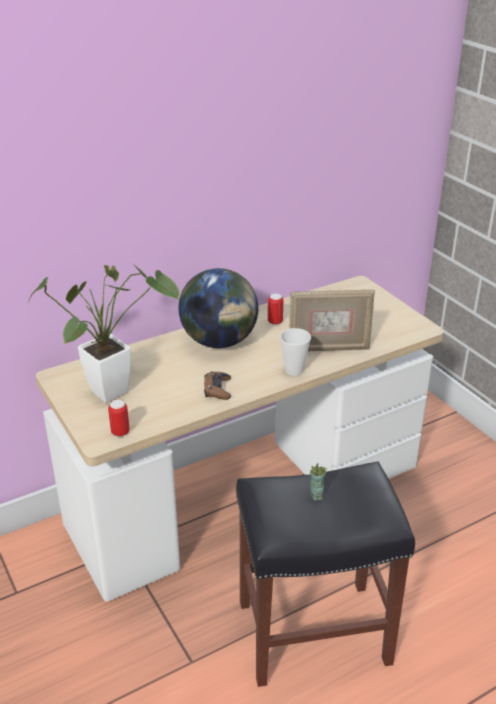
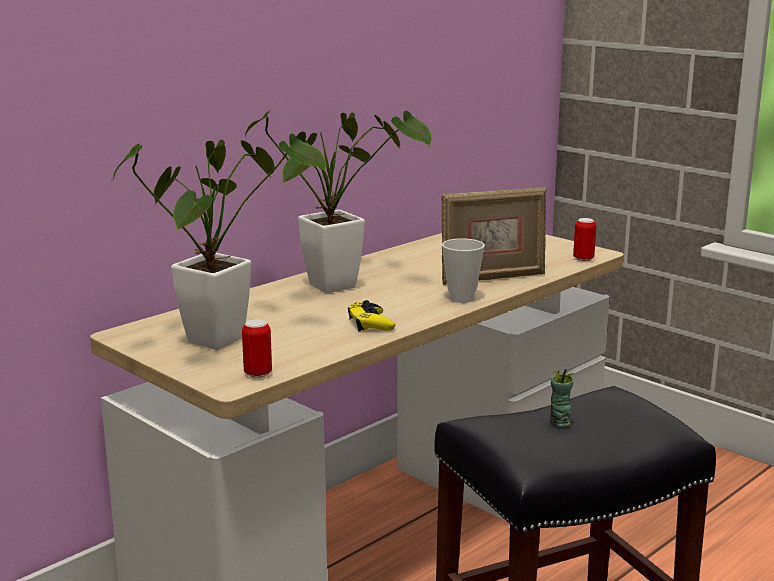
camera: 15 degrees left, 15 degrees down
globe [179,268,258,348] -> potted plant [243,109,432,293]
brown game controller [204,371,231,400] -> yellow game controller [348,300,396,332]
can [268,294,283,325] -> can moved to [573,218,596,261]

